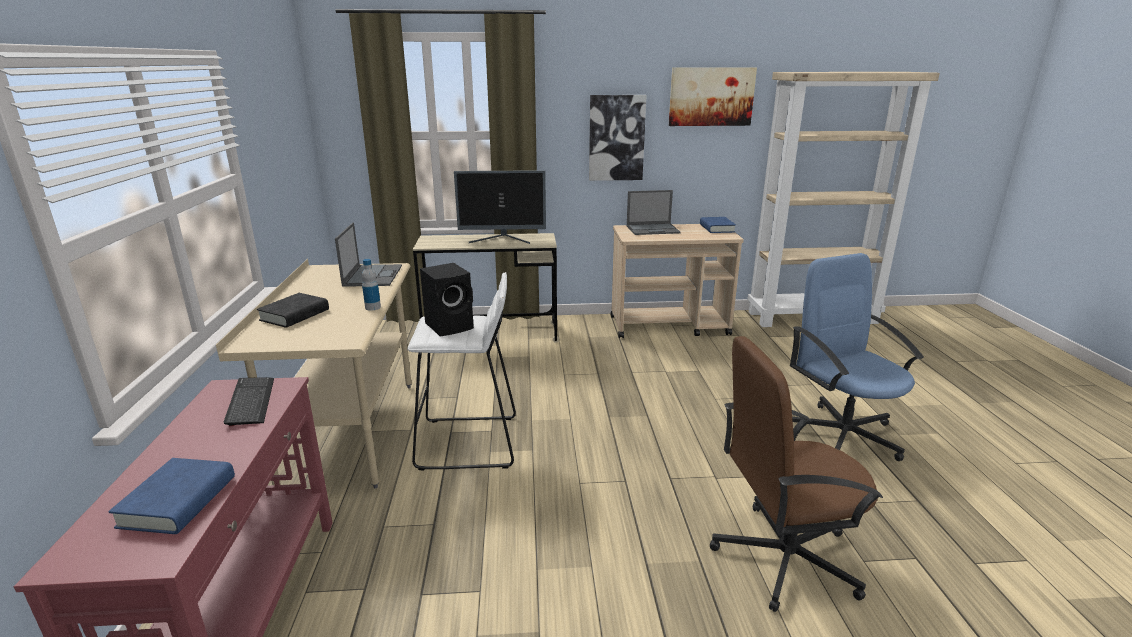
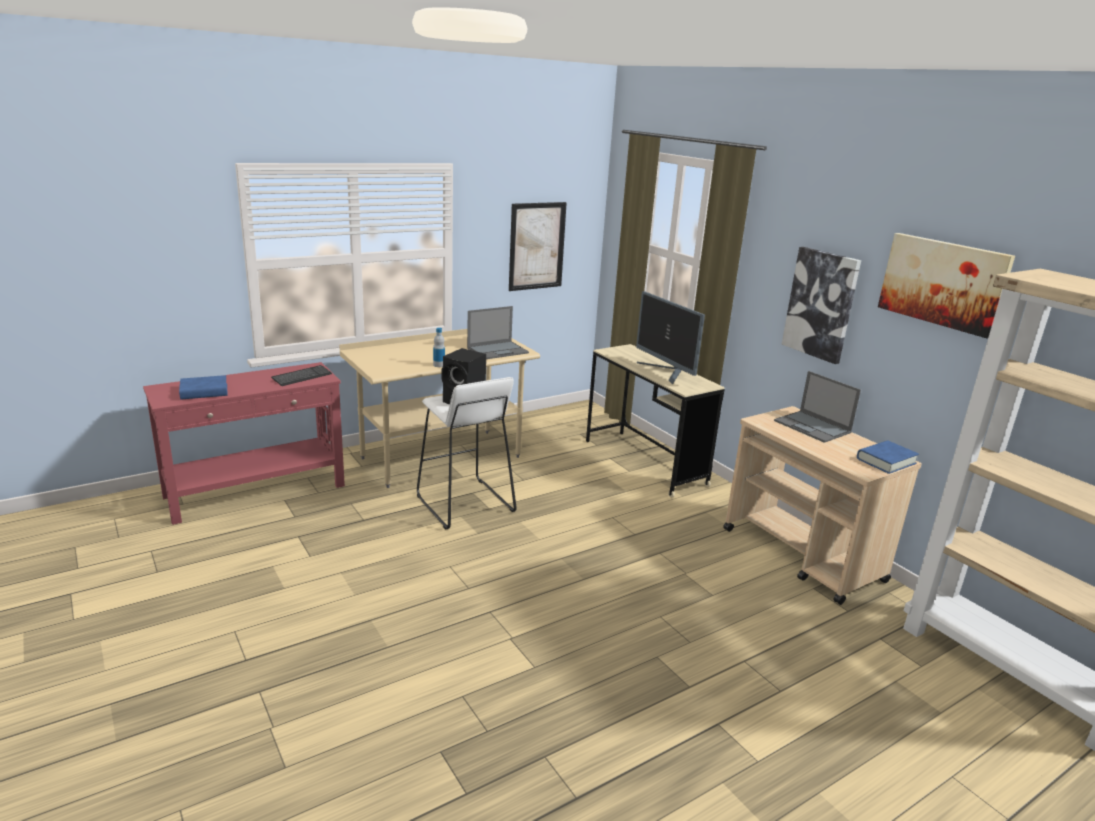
camera: 60 degrees right, 0 degrees up
black book [257,293,329,328] -> none
brown office chair [710,336,883,612] -> none
blue office chair [790,253,924,461] -> none
none -> picture [509,202,567,291]

